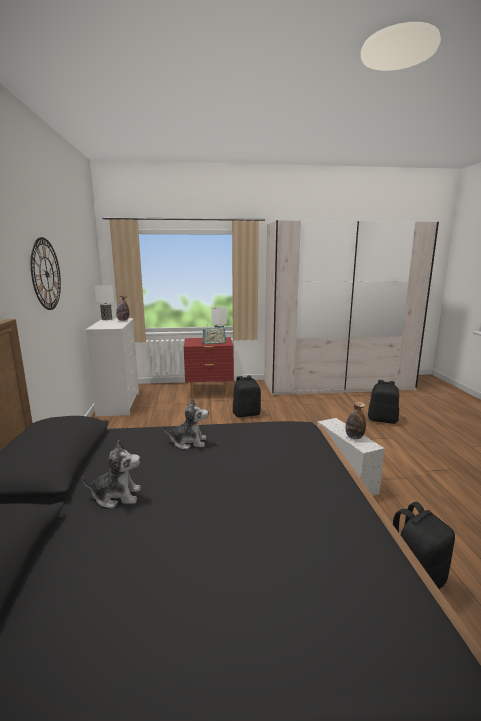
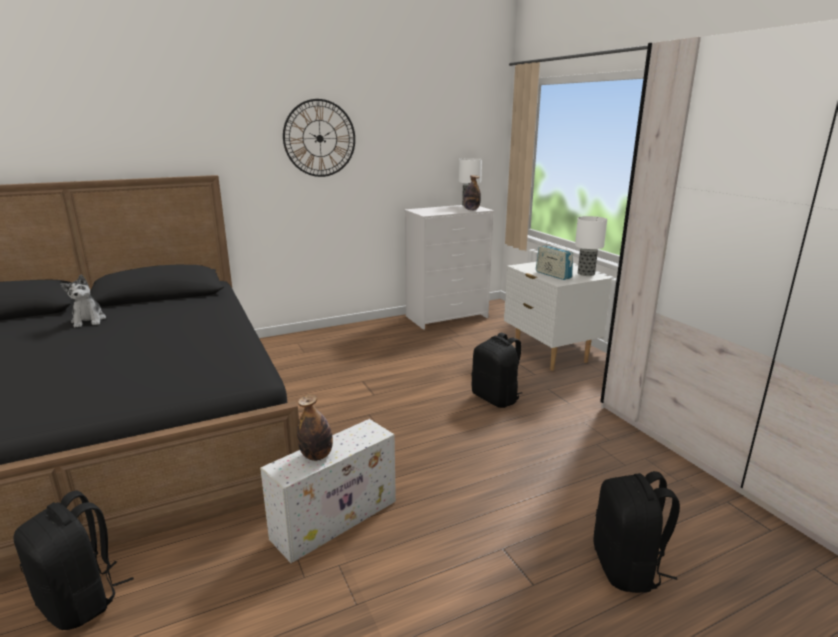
camera: 70 degrees right, 5 degrees up
plush toy [164,398,208,450] -> none
red nightstand [184,337,234,397] -> white nightstand [504,262,612,371]

